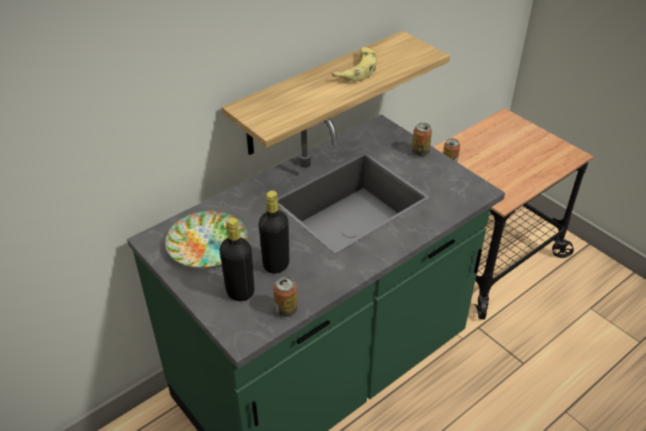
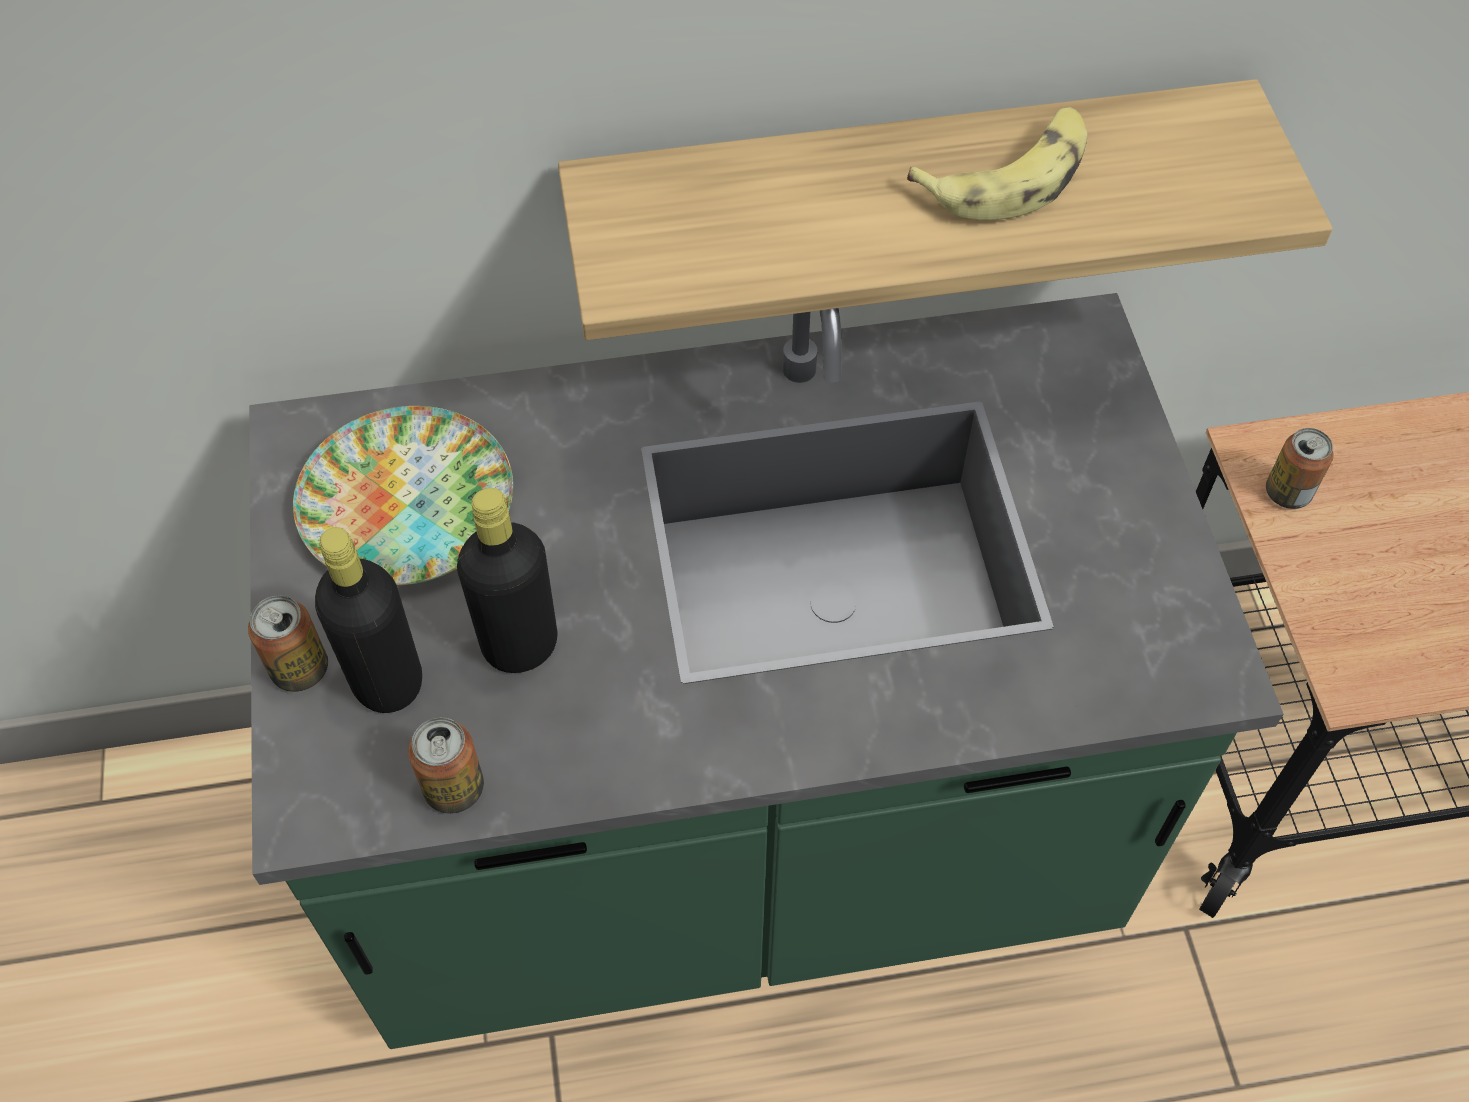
camera: 30 degrees right, 15 degrees up
can [412,123,432,156] -> can moved to [248,596,328,692]

